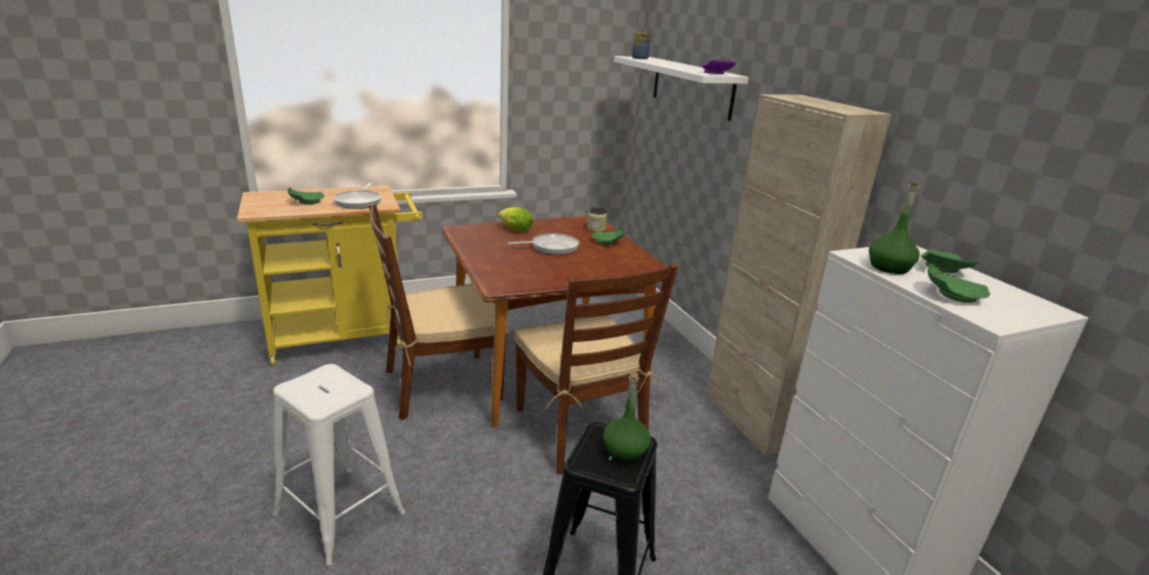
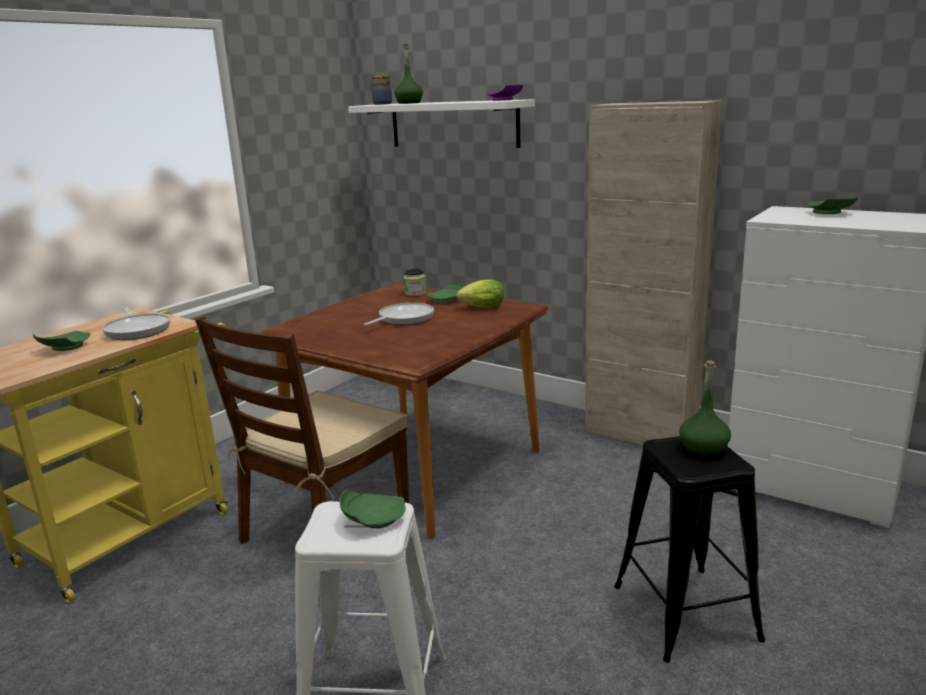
camera: 30 degrees left, 5 degrees down
lettuce [498,207,533,232] -> lettuce moved to [456,279,504,308]
brown chair [514,263,678,474] -> none
green bottle [869,182,920,274] -> green bottle moved to [394,44,423,104]
green plate [928,263,990,303] -> green plate moved to [340,489,406,528]

